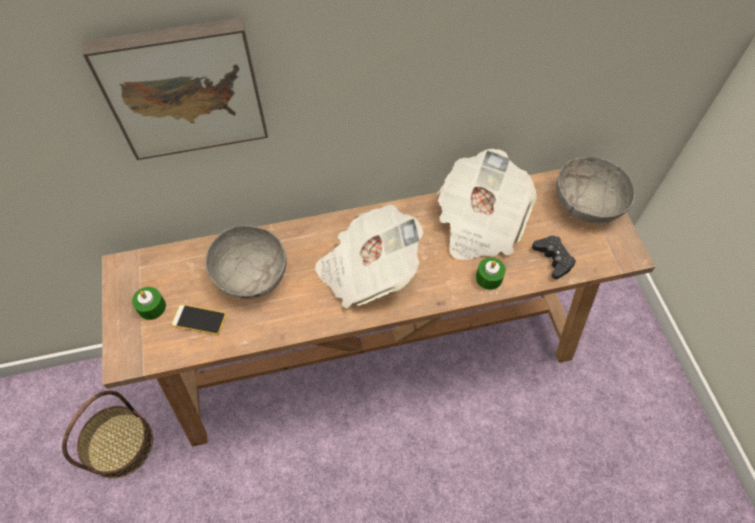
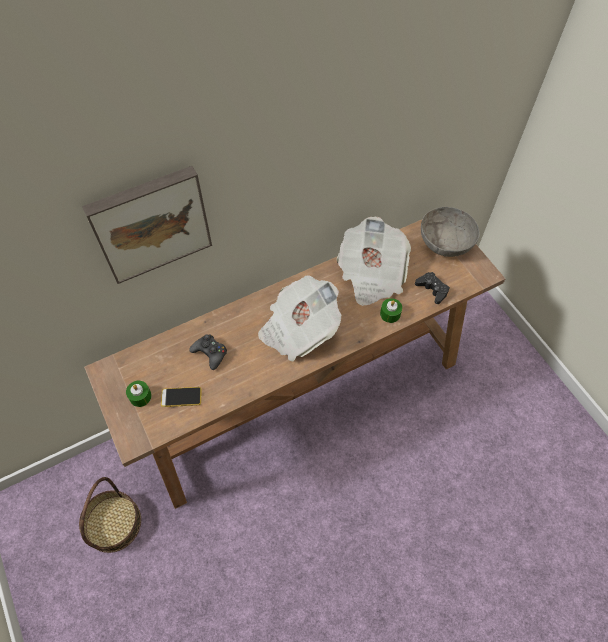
camera: 15 degrees left, 0 degrees up
grey bowl [205,225,287,299] -> black game controller [189,334,227,370]

